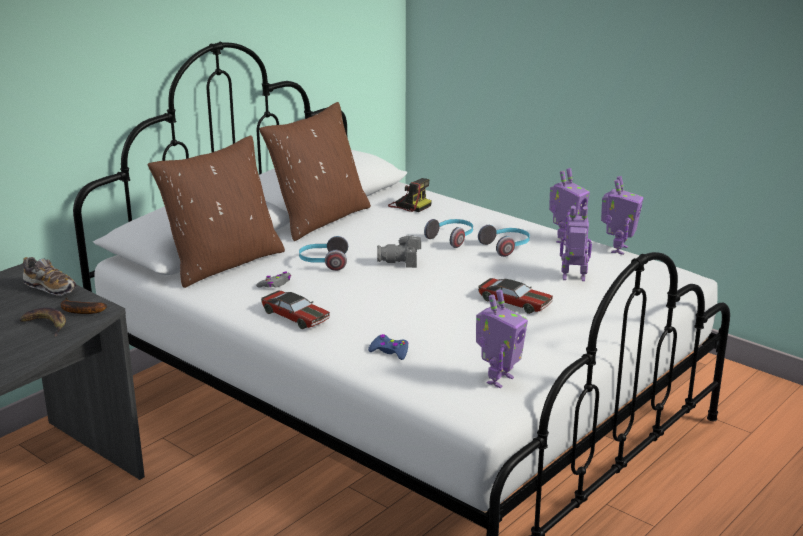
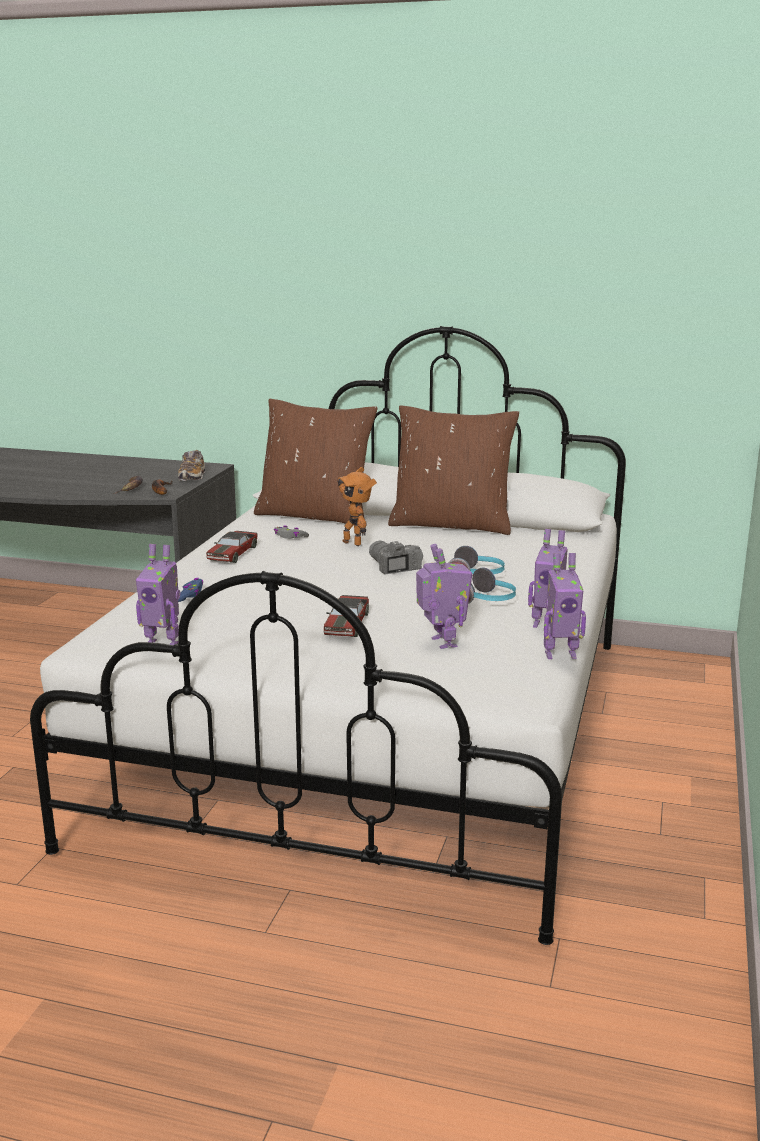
camera: 65 degrees right, 5 degrees down
headphones [299,236,348,271] -> toy robot [338,467,377,546]
camera [388,178,432,212] -> none

